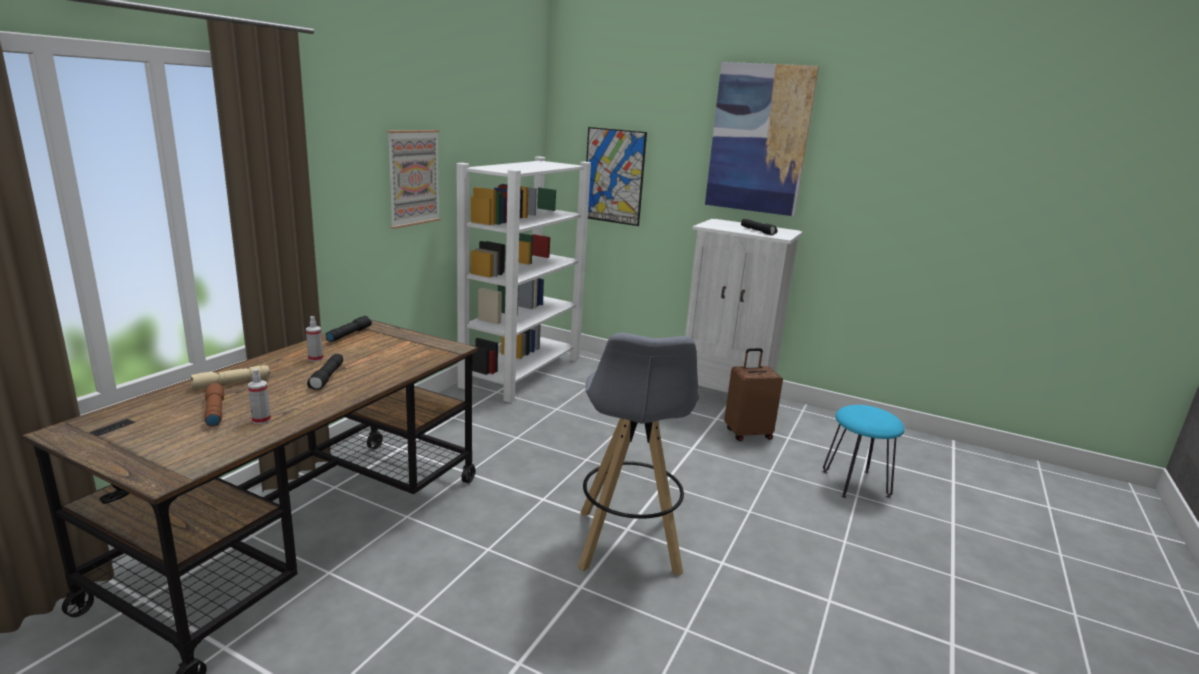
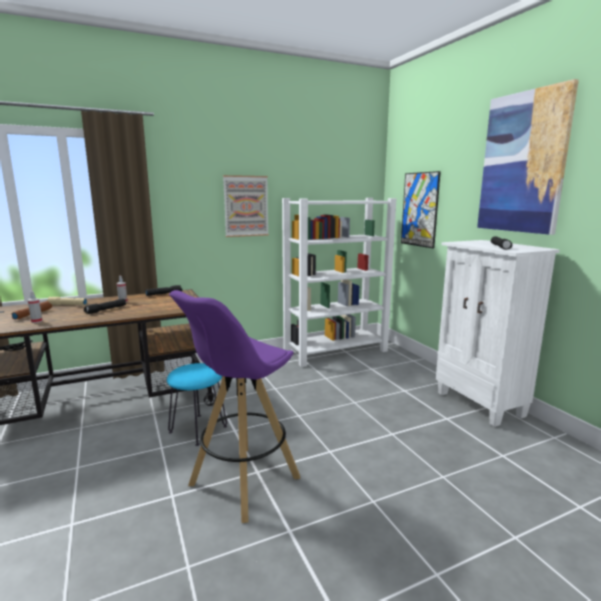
camera: 40 degrees right, 5 degrees down
grey stool [578,333,699,576] -> purple stool [169,290,300,523]
brown suitcase [724,348,783,441] -> none
turquoise stool [822,405,905,498] -> turquoise stool moved to [167,363,227,446]

